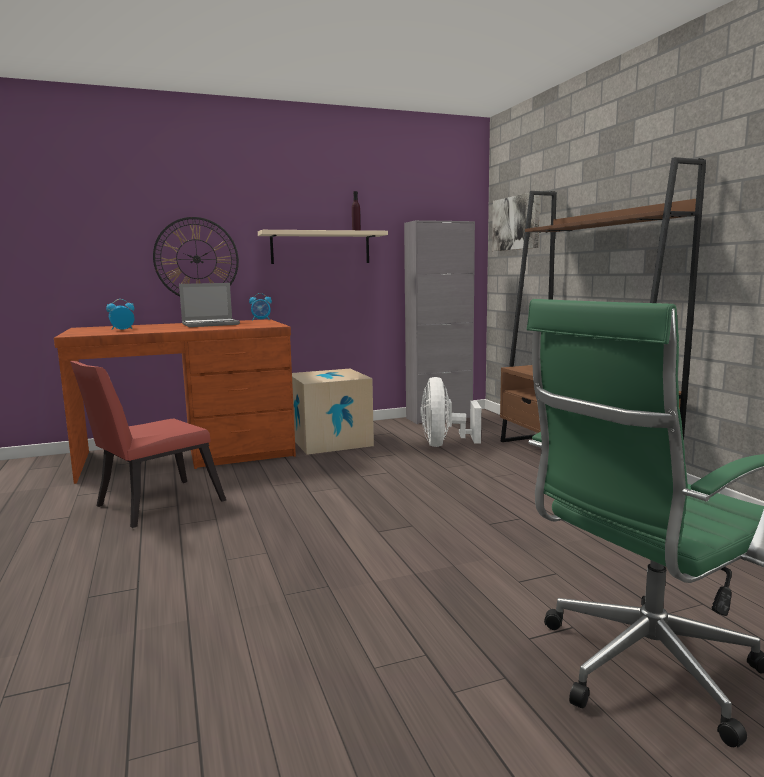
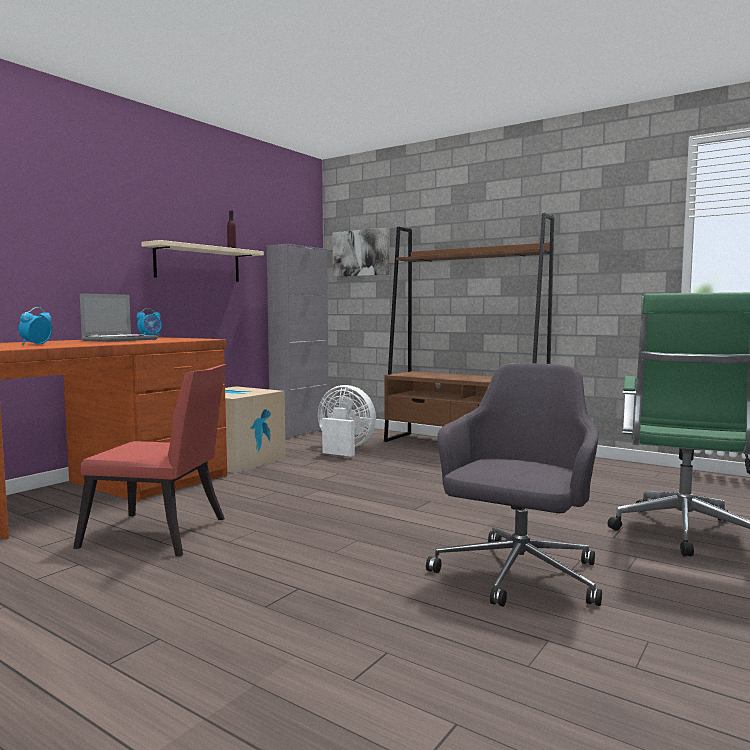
camera: 35 degrees left, 5 degrees down
red chair [70,361,226,528] -> red chair turned 90 degrees counterclockwise [73,364,226,557]
wall clock [153,217,239,296] -> none
white fan [421,377,481,447] -> white fan turned 150 degrees clockwise [318,385,376,457]
none -> grey office chair [426,363,602,607]

